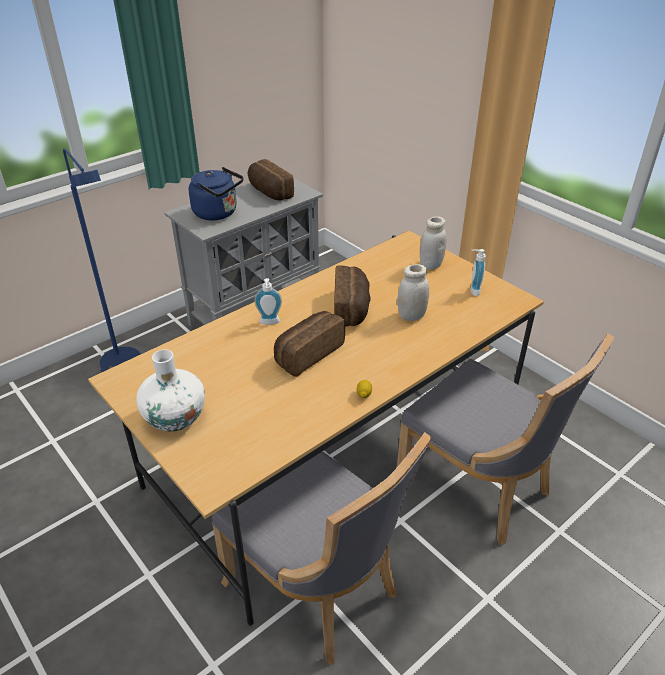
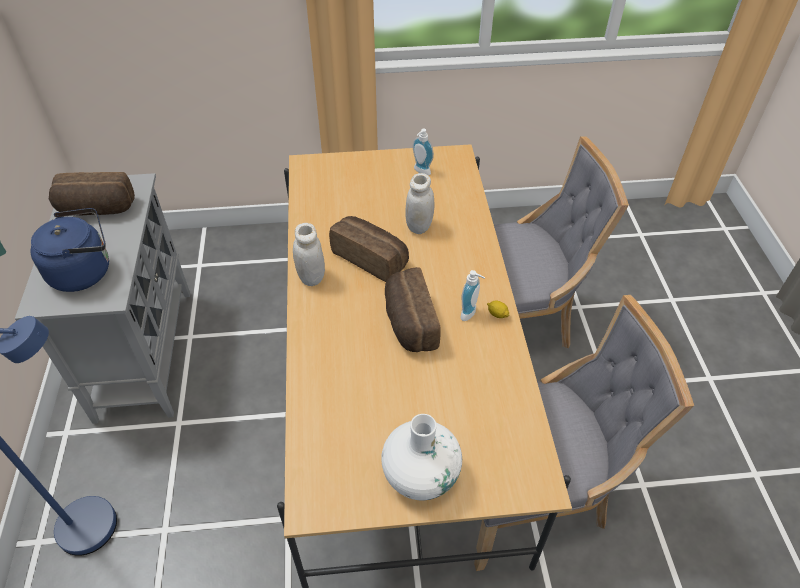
camera: 55 degrees left, 10 degrees up
soap dispenser [254,278,282,325] -> soap dispenser moved to [460,270,485,321]
white jar [420,216,446,270] -> white jar moved to [293,223,325,286]

